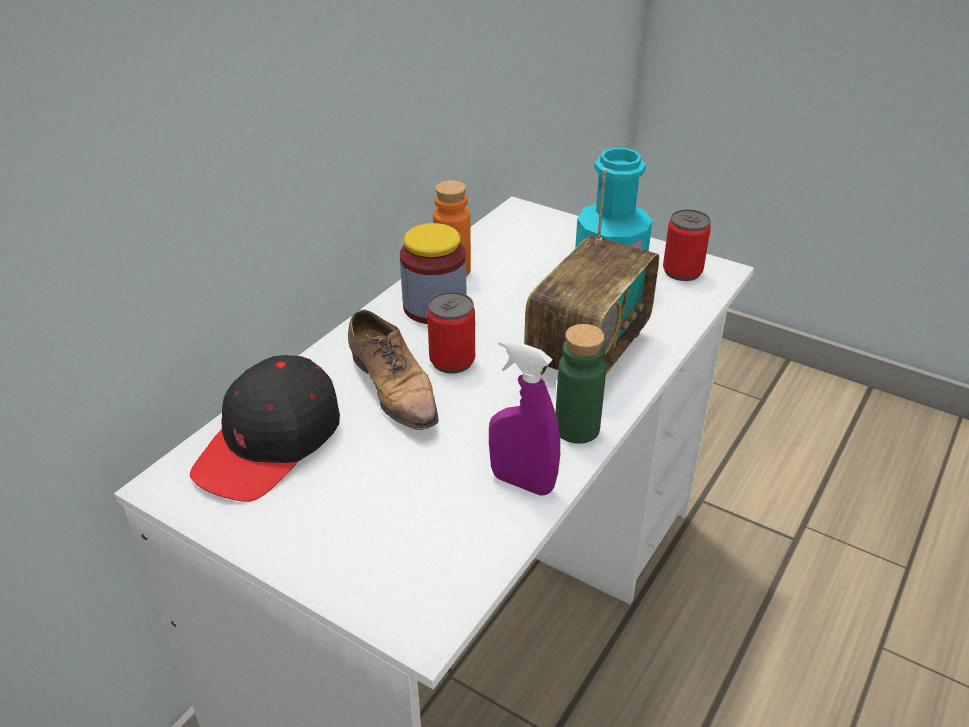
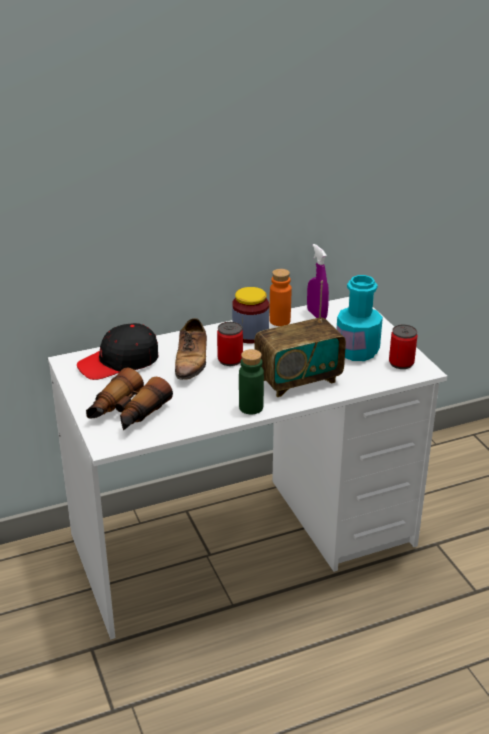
camera: 35 degrees right, 5 degrees down
purple spray bottle [489,338,560,496] -> purple spray bottle moved to [307,244,329,319]
none -> binoculars [86,368,173,430]

